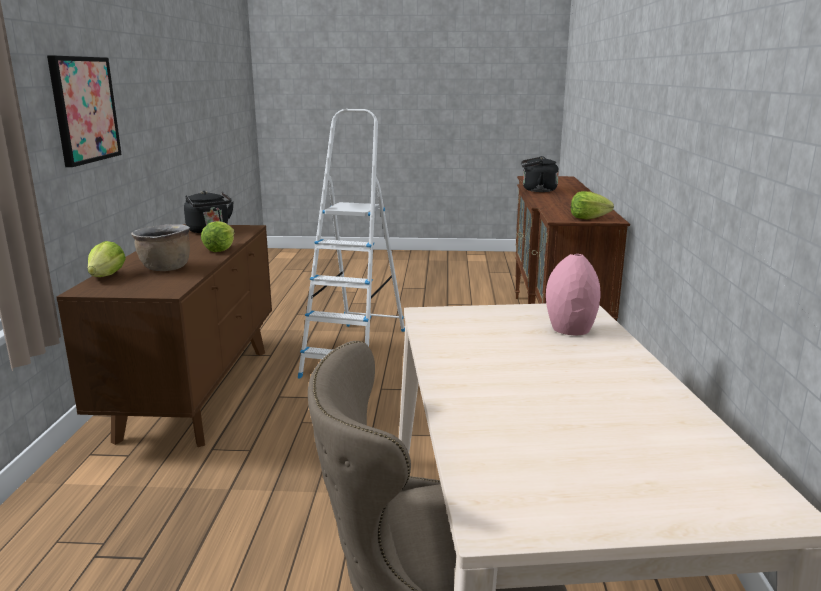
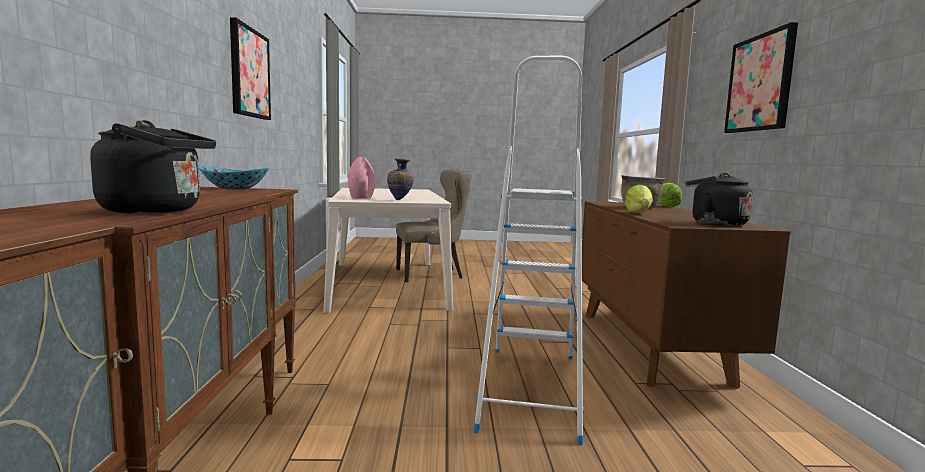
camera: 175 degrees right, 10 degrees down
lettuce [571,191,614,220] -> bowl [199,166,269,190]
none -> picture [230,17,271,120]
none -> vase [387,158,414,200]

